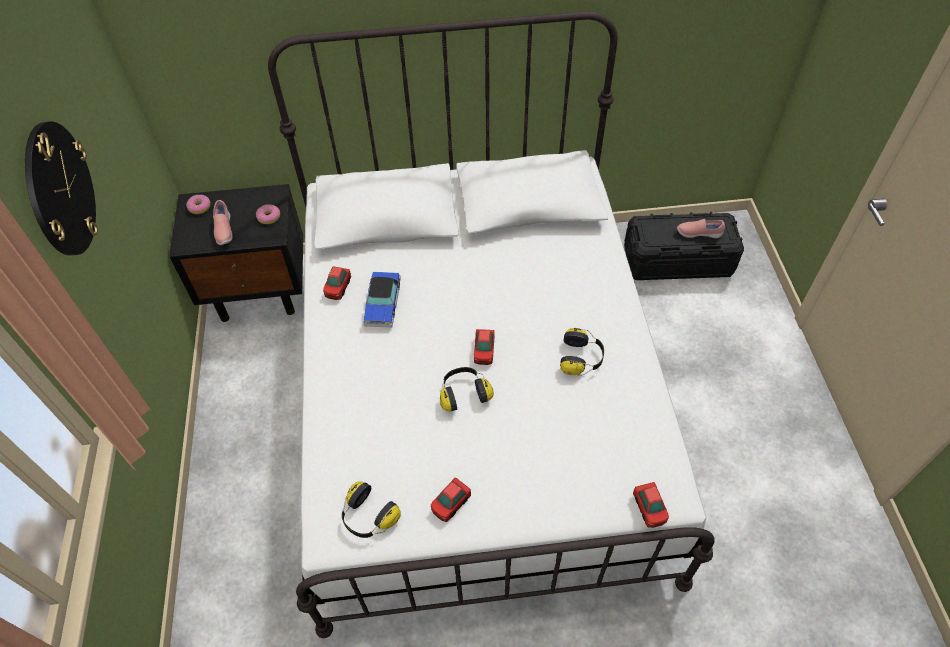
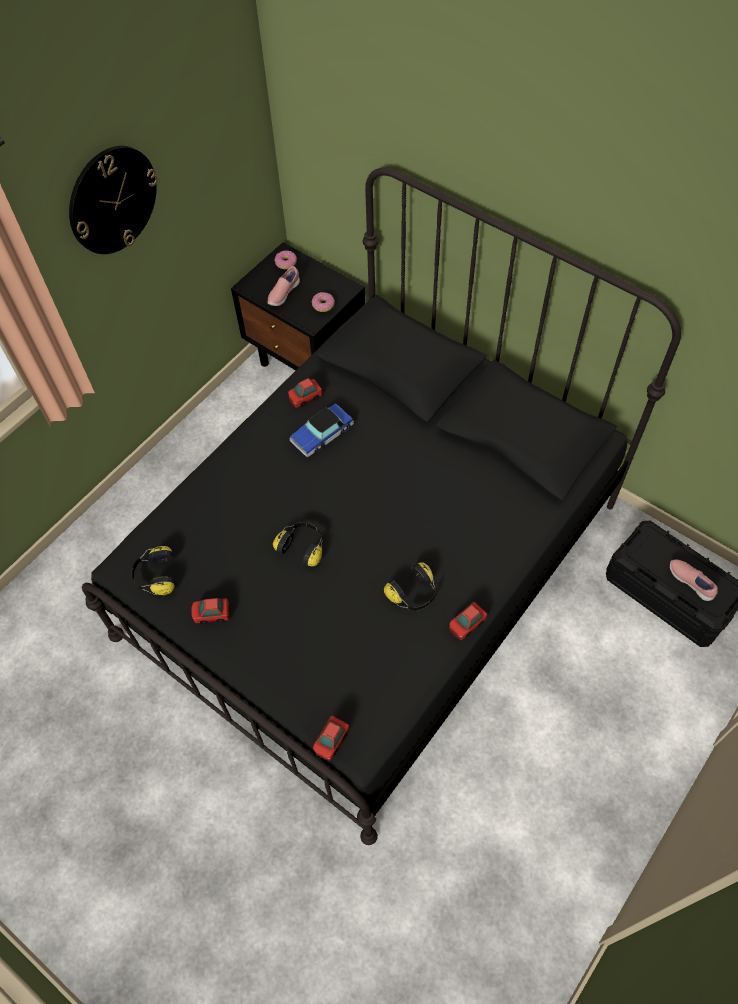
camera: 45 degrees right, 5 degrees up
white bed [268,11,714,638] -> black bed [82,167,681,845]
toy car [474,329,495,365] -> toy car moved to [449,602,487,640]

